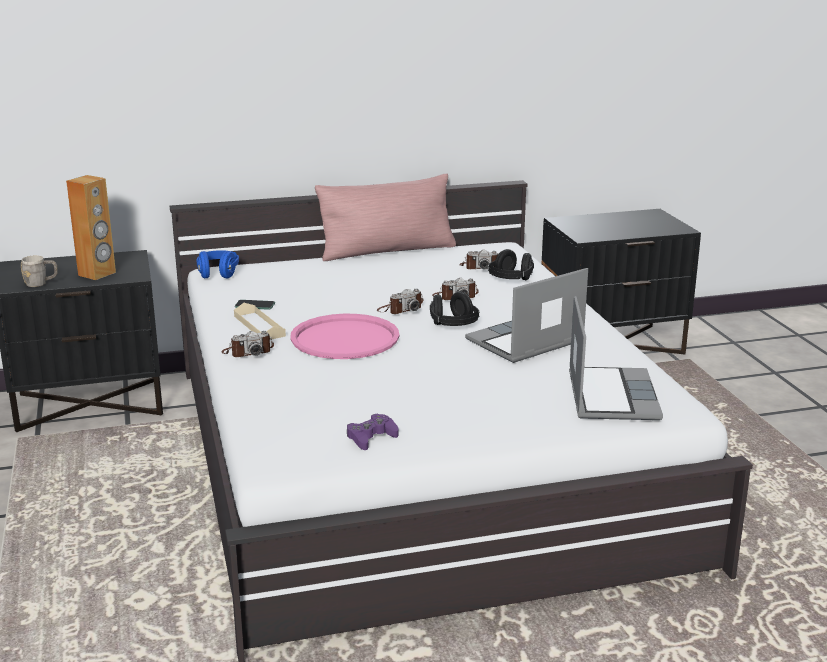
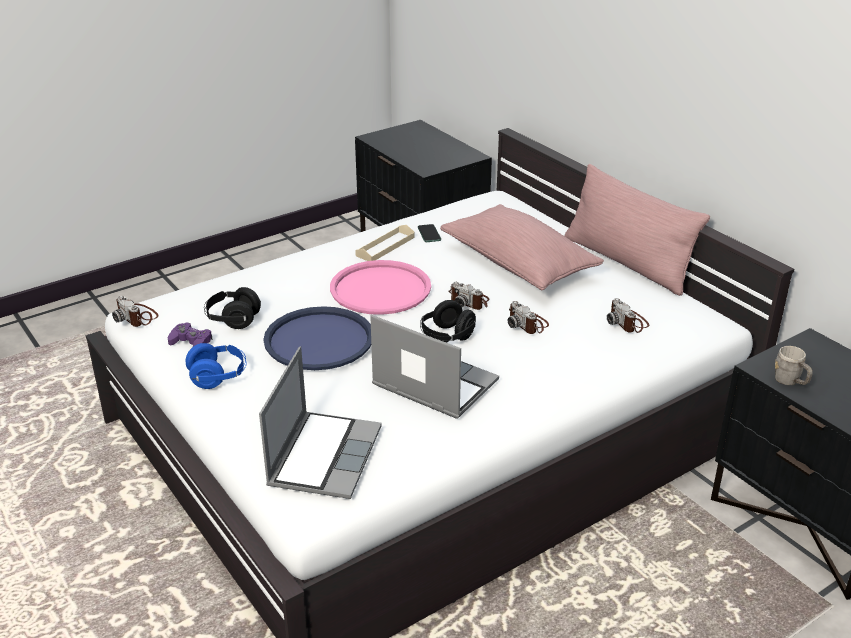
camera: 70 degrees right, 10 degrees up
grey mug [21,255,58,287] -> grey mug moved to [775,346,813,385]
brown speaker [66,175,116,280] -> none
blue headphones [196,250,239,279] -> blue headphones moved to [186,343,246,389]
camera [222,331,274,357] -> camera moved to [112,295,158,327]
black headphones [488,249,534,280] -> black headphones moved to [204,287,261,329]
laptop [569,296,663,420] -> laptop turned 60 degrees counterclockwise [259,346,382,499]
none -> blue tray [263,306,371,370]
none -> pink pillow [440,204,604,291]

